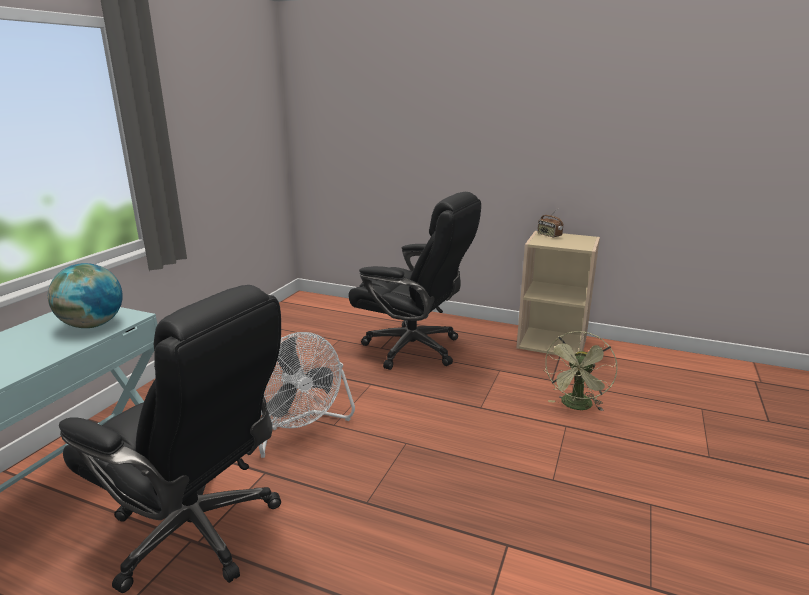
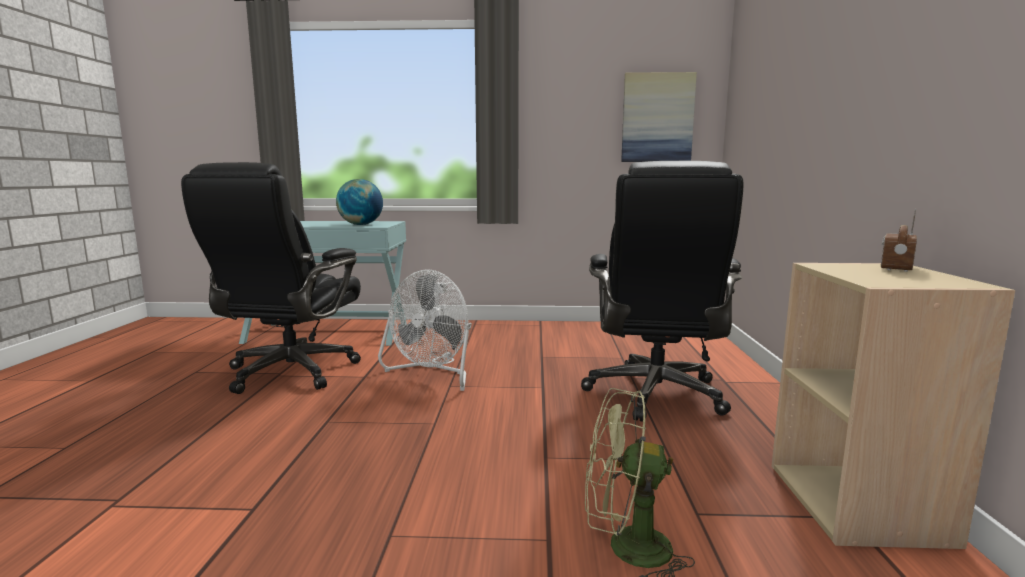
camera: 70 degrees right, 10 degrees down
none -> picture [621,72,697,162]

